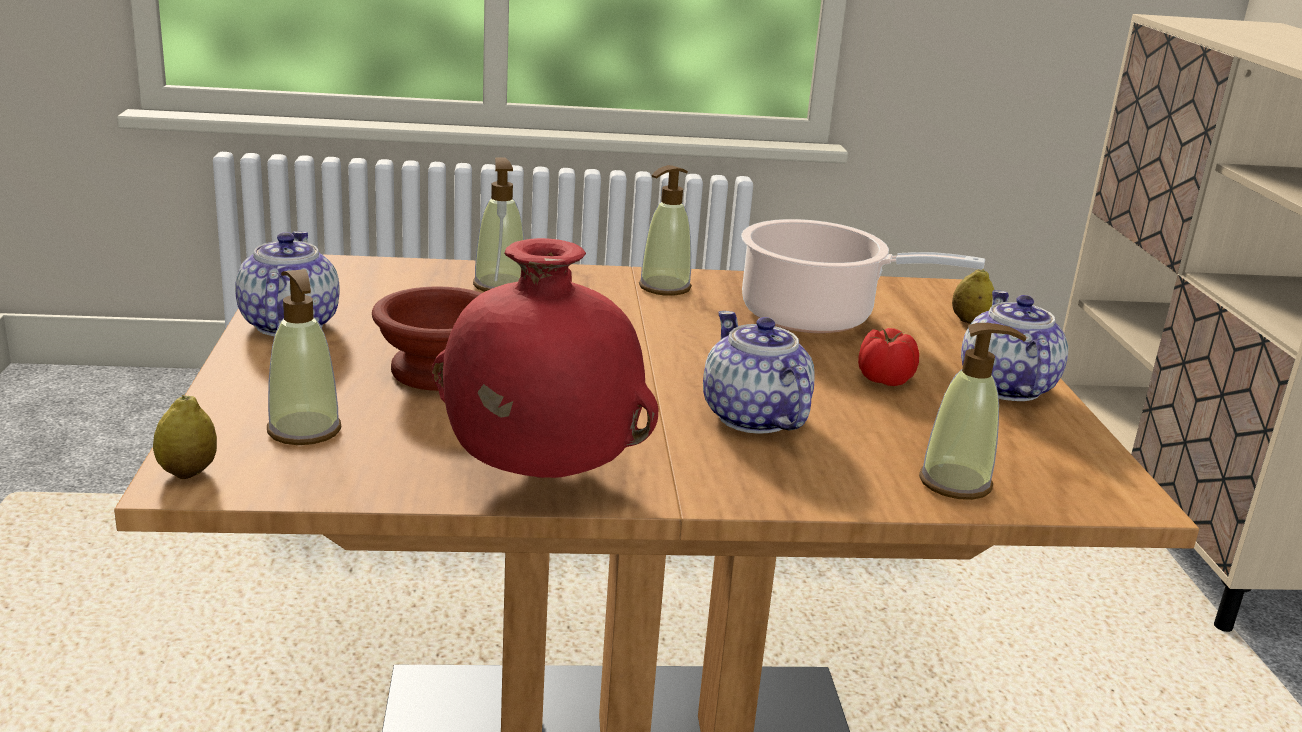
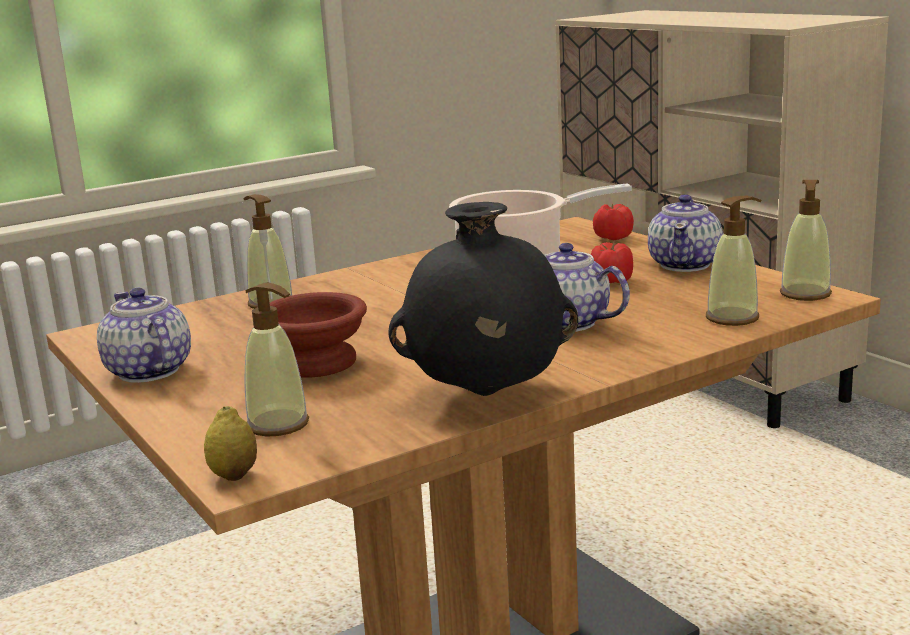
camera: 25 degrees left, 5 degrees down
red vase [432,238,659,478] -> black vase [389,202,578,396]
soap dispenser [639,165,692,296] -> soap dispenser moved to [780,180,832,301]
lemon [952,269,994,324] -> tomato [593,204,634,240]
teapot [961,290,1068,401] -> teapot turned 135 degrees counterclockwise [648,194,723,272]

